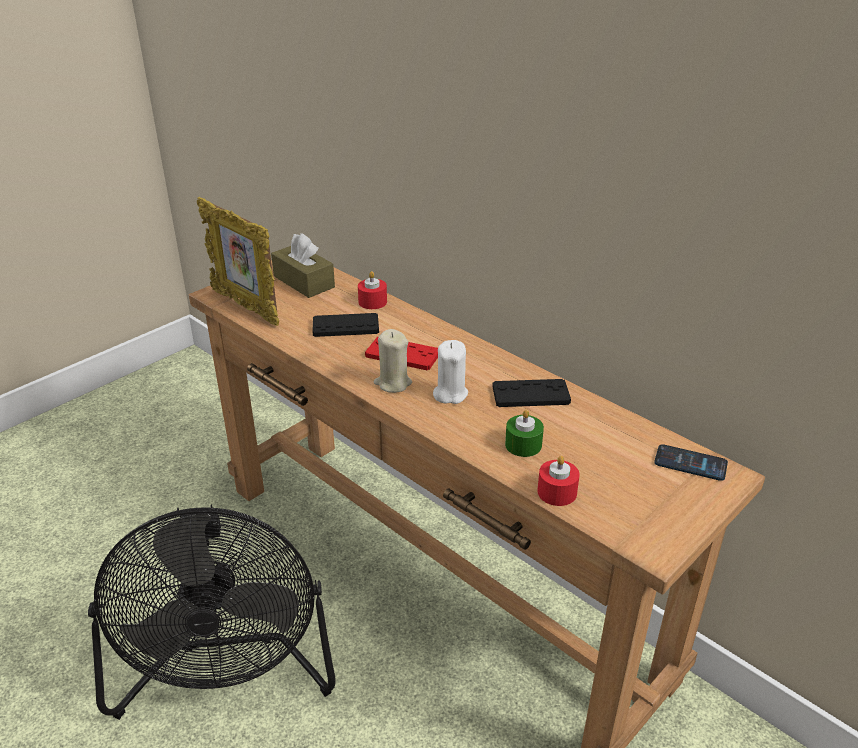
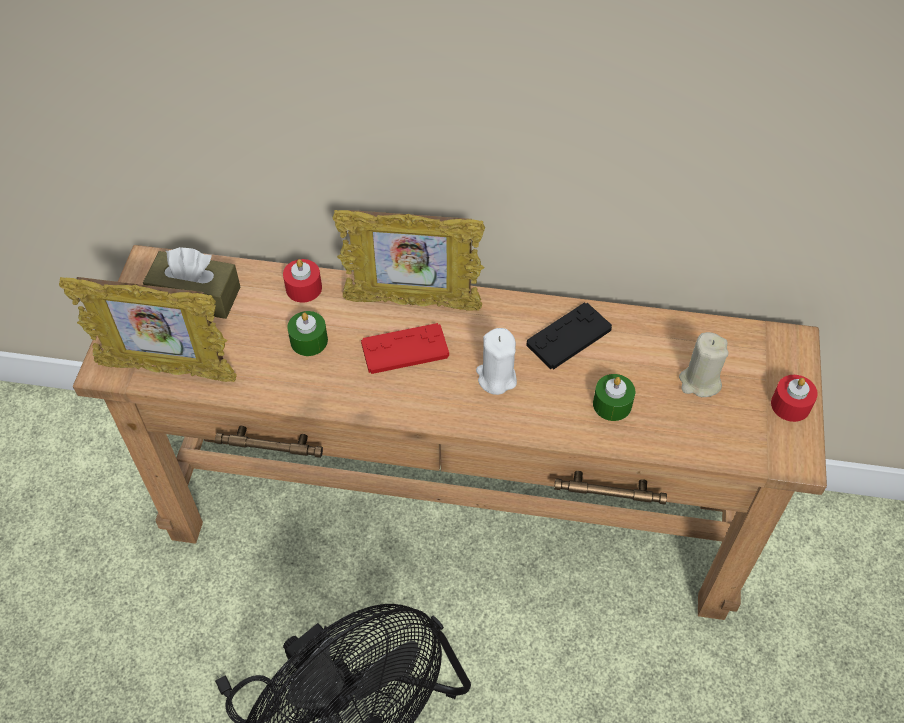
camera: 35 degrees left, 20 degrees up
black game controller [312,313,379,337] -> green candle [287,311,328,356]
beige candle [374,329,412,393] -> beige candle moved to [679,332,729,397]
red candle [537,456,580,506] -> red candle moved to [771,375,818,422]
phone [655,444,728,481] -> none
none -> picture frame [333,210,485,311]

